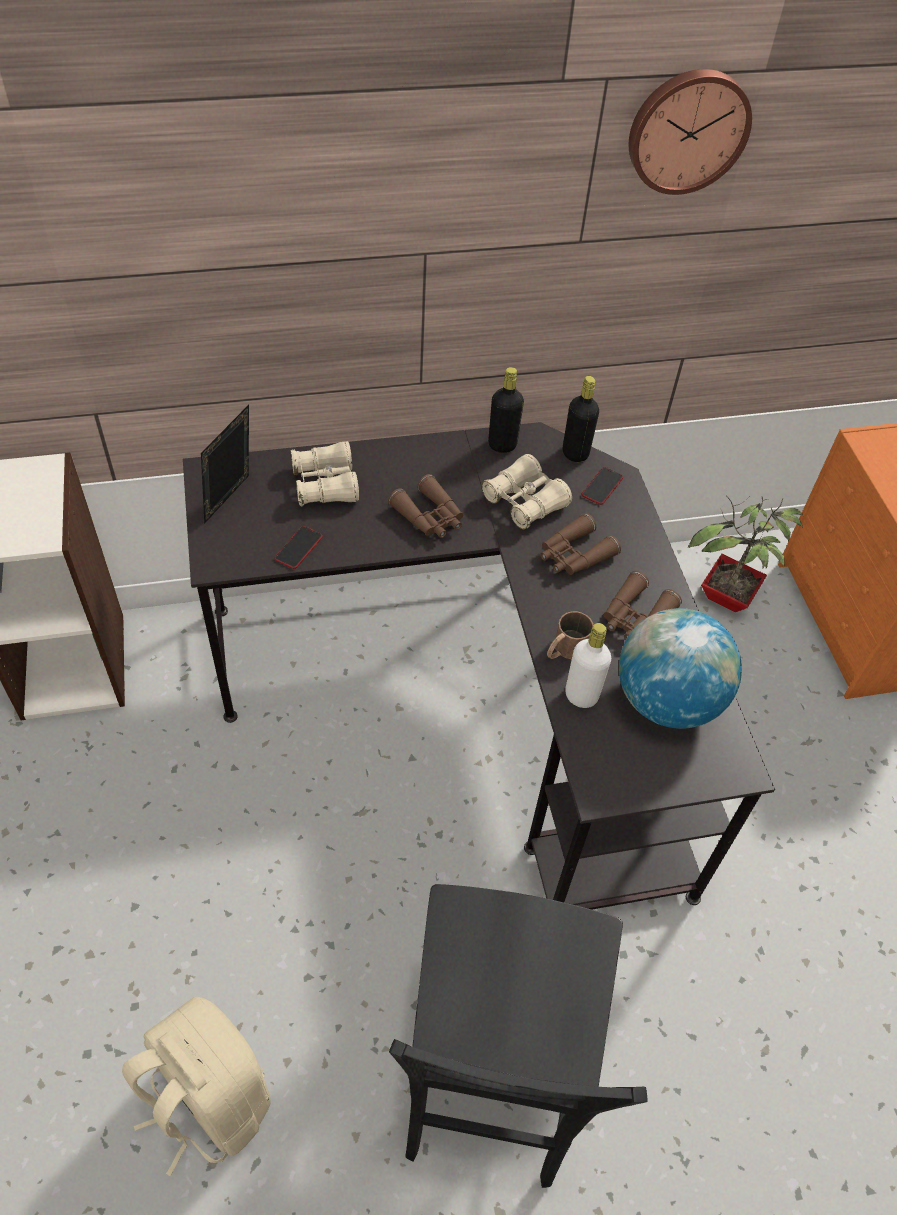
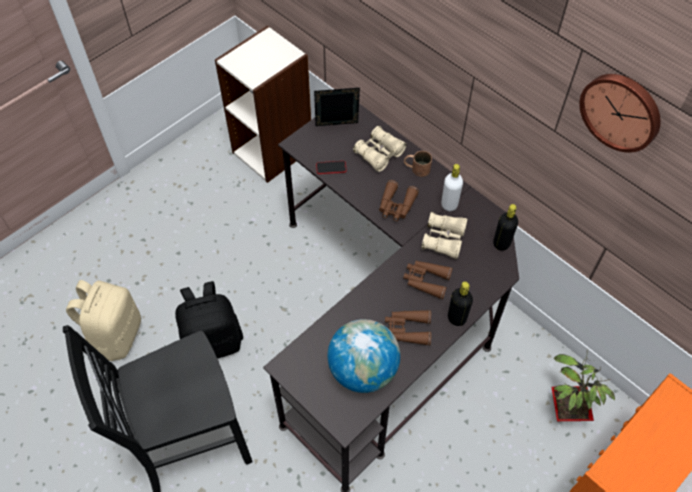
camera: 60 degrees right, 5 degrees up
black bottle [488,367,524,453] -> black bottle moved to [448,282,473,326]
brown mug [547,611,593,659] -> brown mug moved to [404,151,432,177]
white bottle [565,623,611,708] -> white bottle moved to [441,164,463,211]
phone [582,467,623,505] -> none
none -> black backpack [175,281,243,358]

